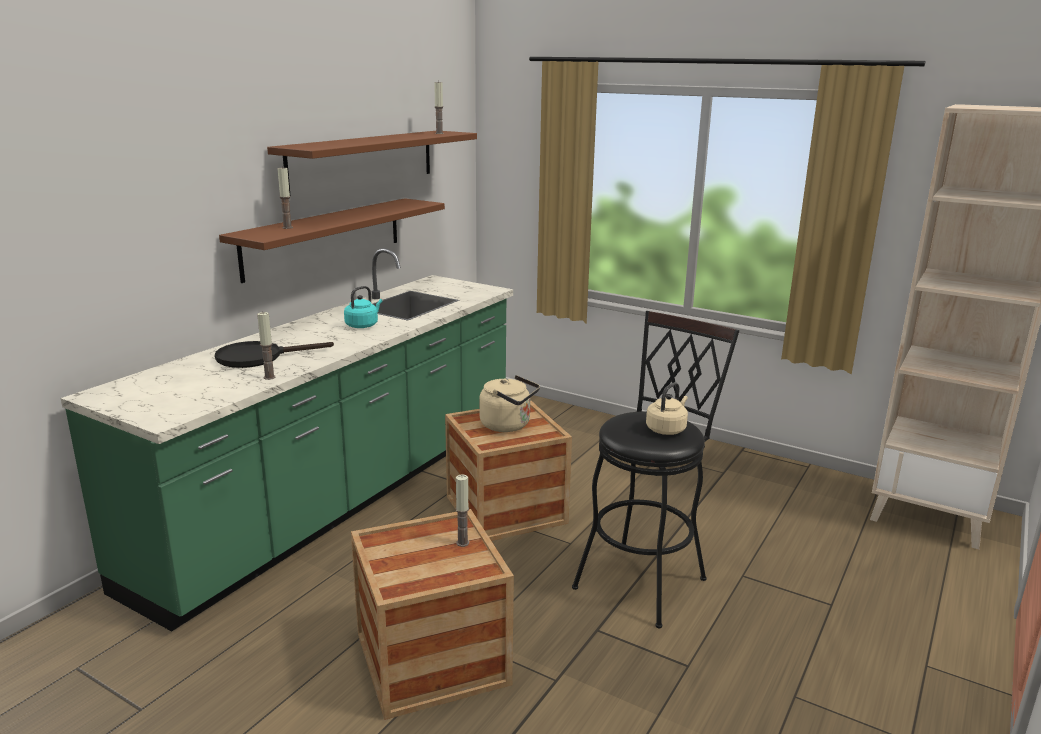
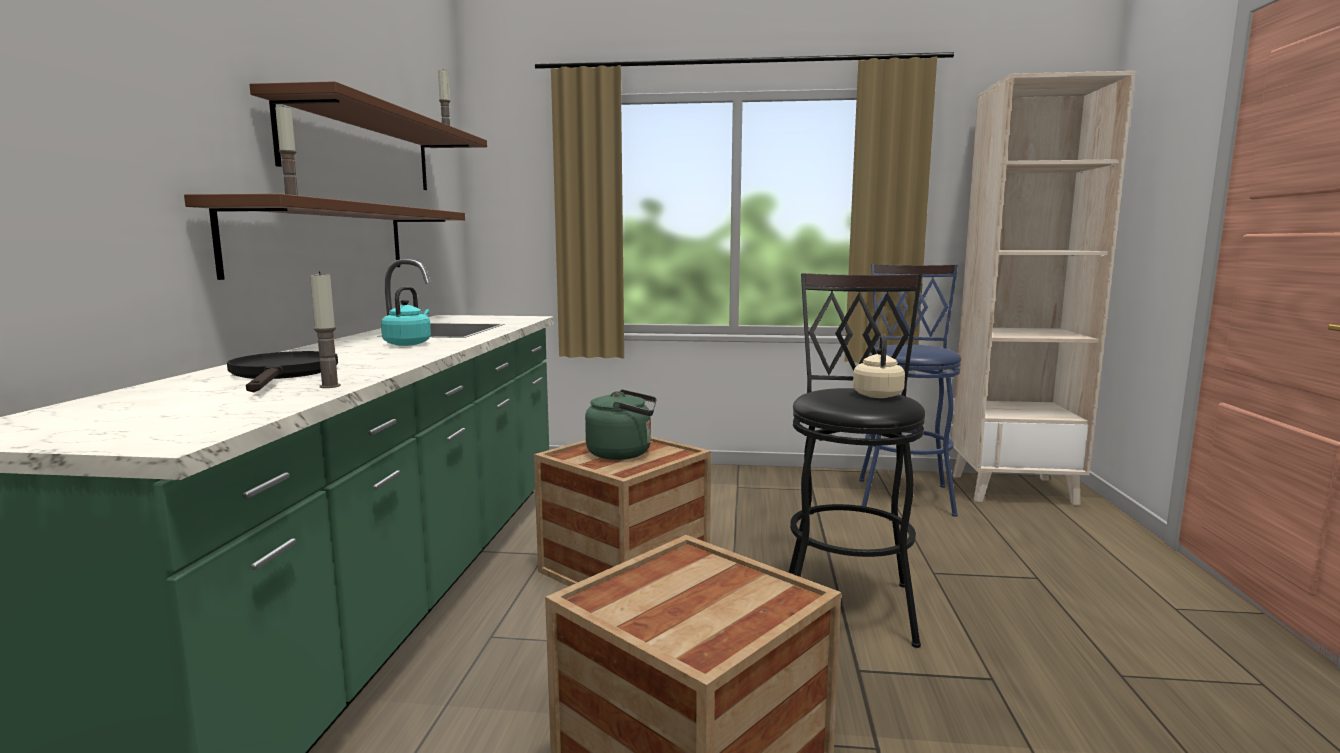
camera: 25 degrees left, 10 degrees down
black frying pan [215,341,334,368] -> black frying pan turned 120 degrees clockwise [227,351,338,392]
candle [456,475,469,547] -> none
beige kettle [479,375,540,432] -> green kettle [585,389,657,460]
none -> blue stool [859,264,961,517]

